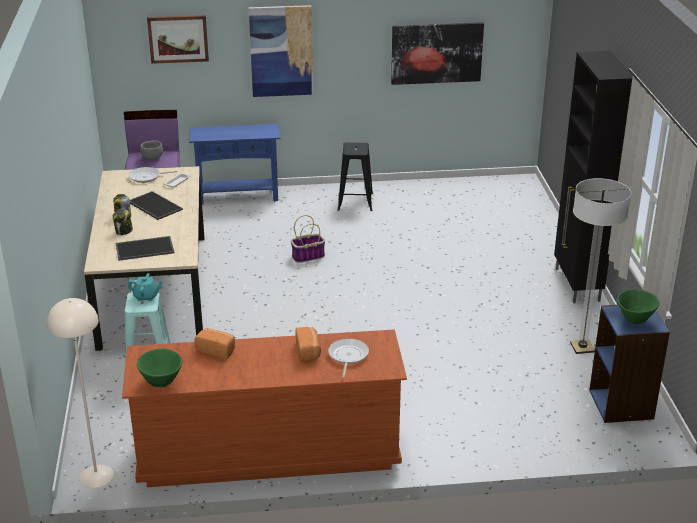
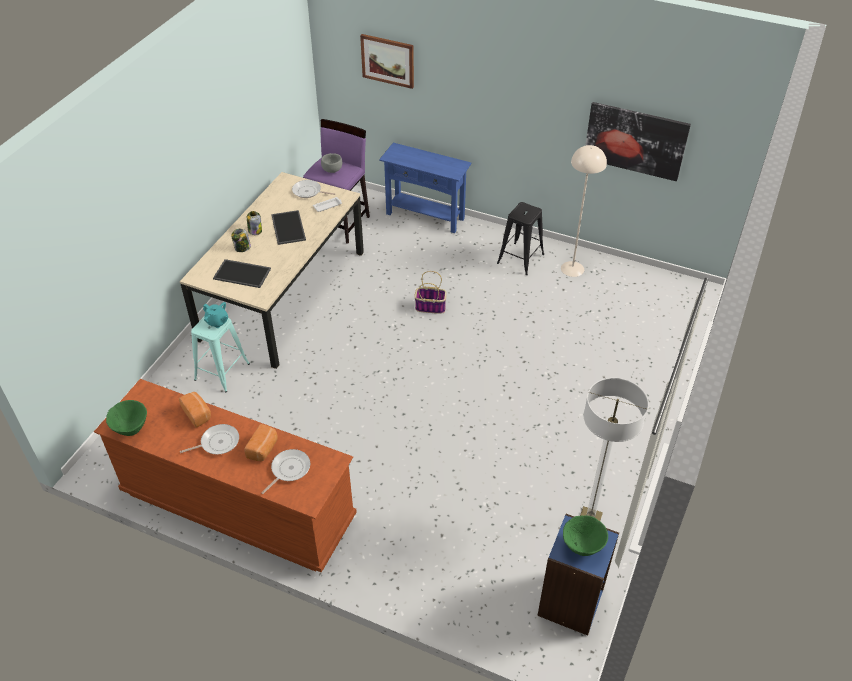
camera: 30 degrees right, 15 degrees up
beige floor lamp [47,298,114,488] -> beige floor lamp moved to [561,145,607,277]
picture [249,5,313,97] -> none
black cabinet [554,51,633,303] -> none
none -> frying pan [180,424,239,455]

